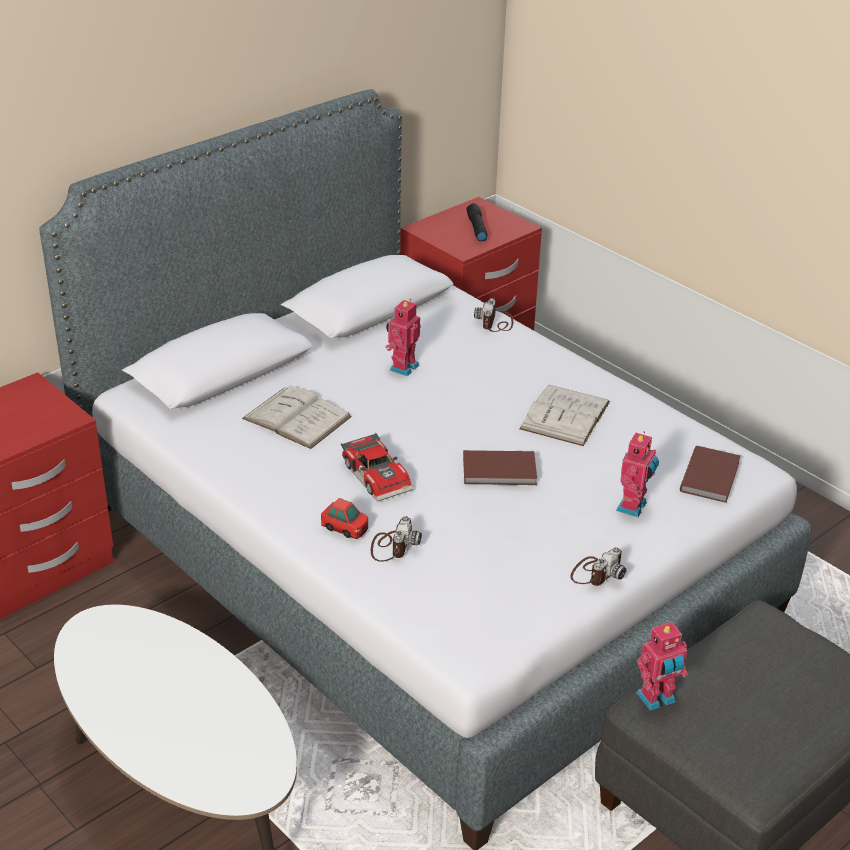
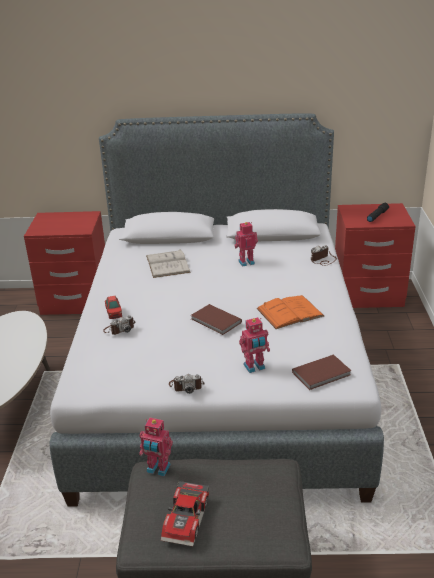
camera: 45 degrees right, 5 degrees down
toy car [341,433,413,502] -> toy car moved to [161,481,209,546]
white book [519,385,610,446] -> orange book [256,295,324,329]

